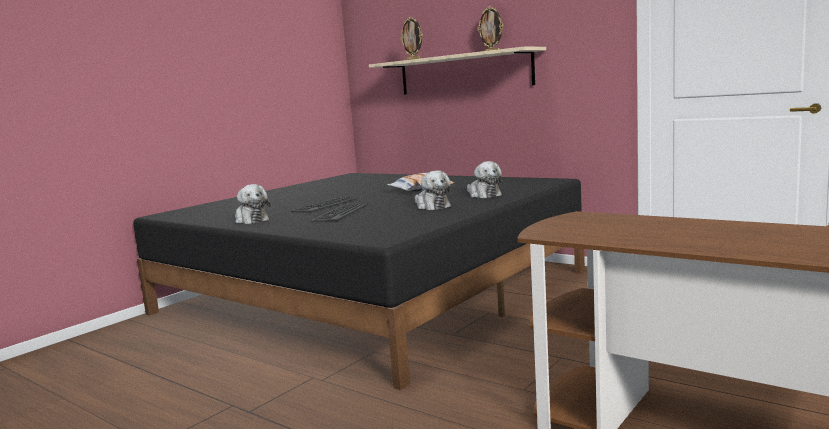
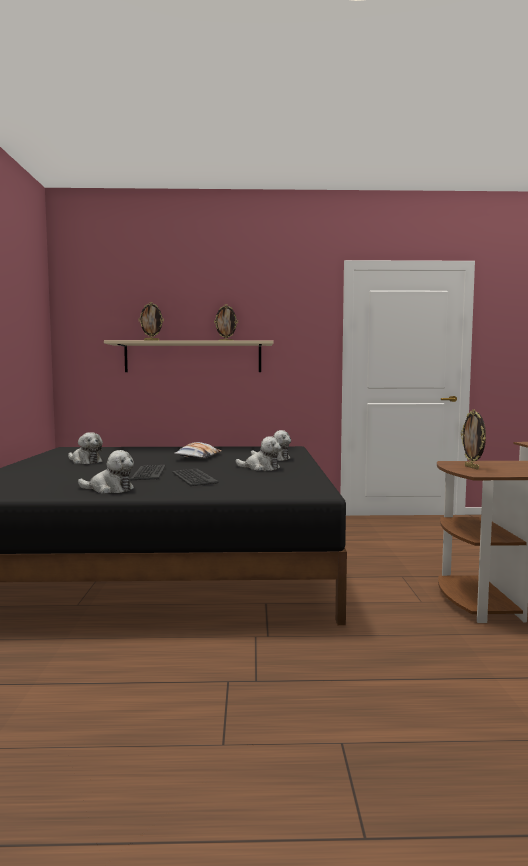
camera: 40 degrees left, 5 degrees down
none -> plush toy [68,432,103,464]
none -> picture frame [461,409,486,470]

